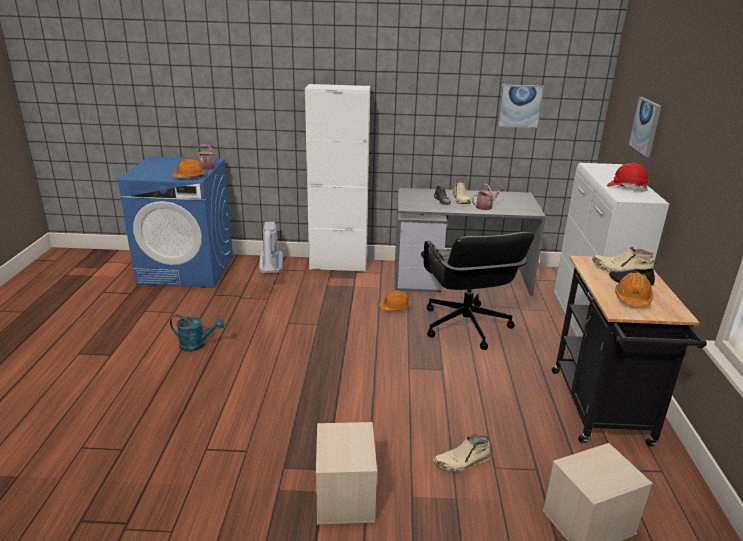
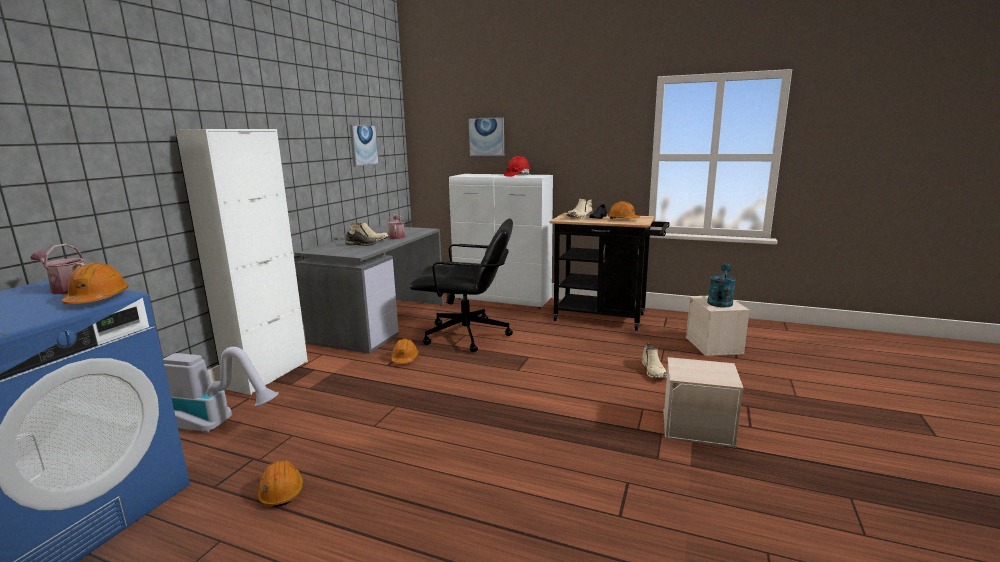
camera: 70 degrees left, 10 degrees down
turquoise watering can [170,315,224,352] -> turquoise watering can moved to [707,264,736,307]
none -> orange hard hat [257,461,303,507]

